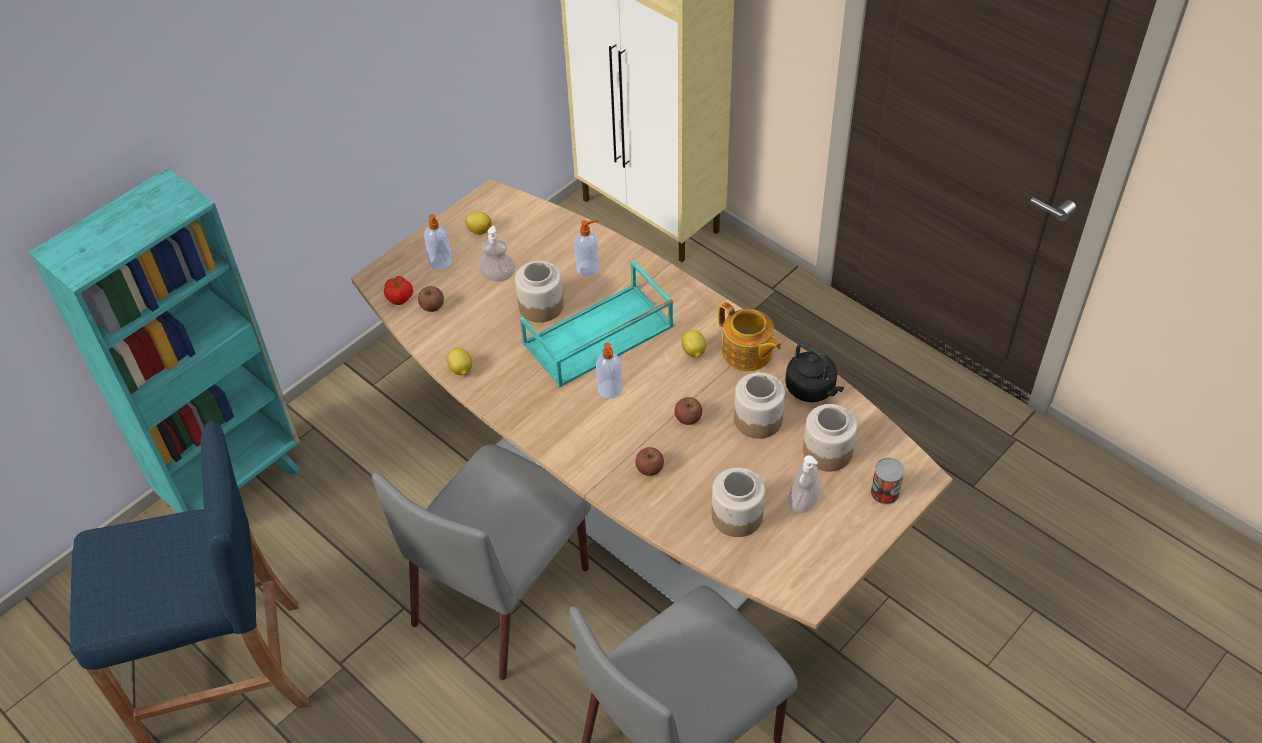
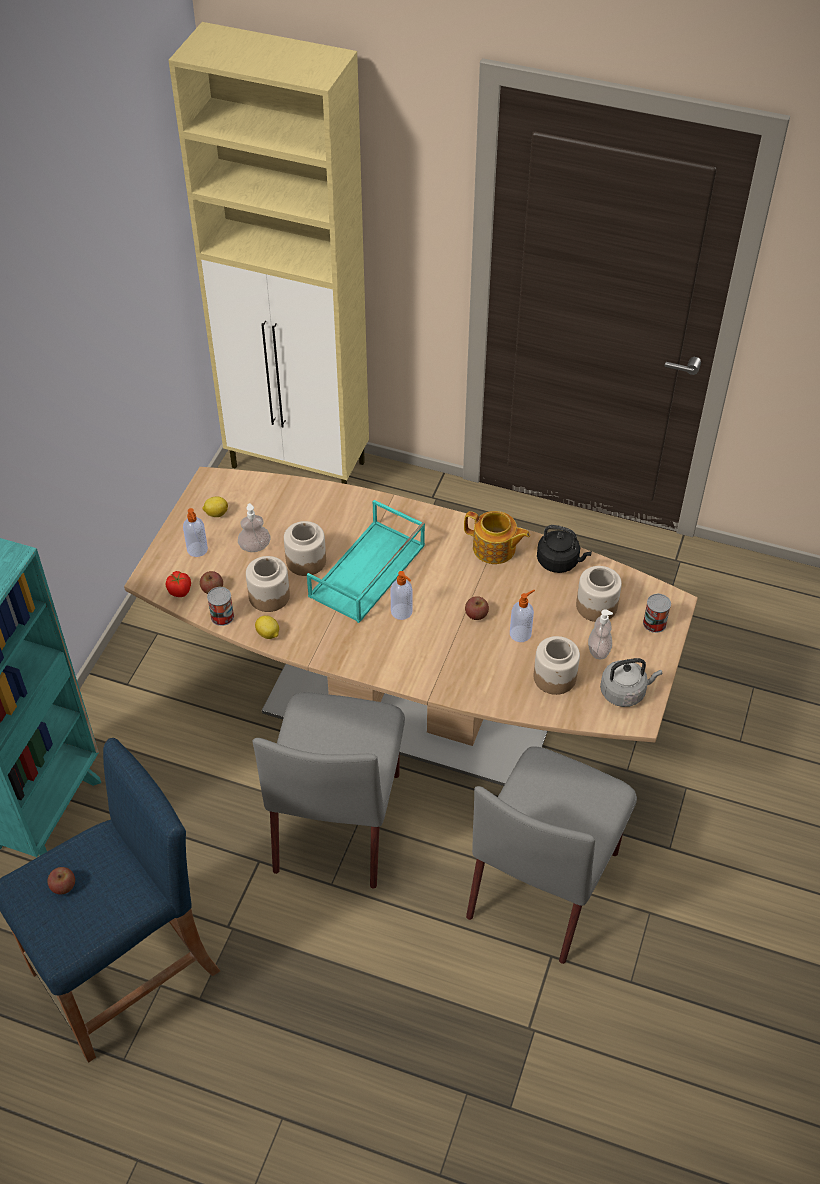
camera: 25 degrees left, 0 degrees up
soap dispenser [574,220,599,276] -> soap dispenser moved to [510,590,535,642]
apple [635,447,664,476] -> apple moved to [47,867,75,895]
lemon [681,330,706,358] -> none
jar [734,372,785,439] -> jar moved to [246,556,290,612]
none -> can [207,587,234,626]
none -> grey kettle [600,658,662,707]

